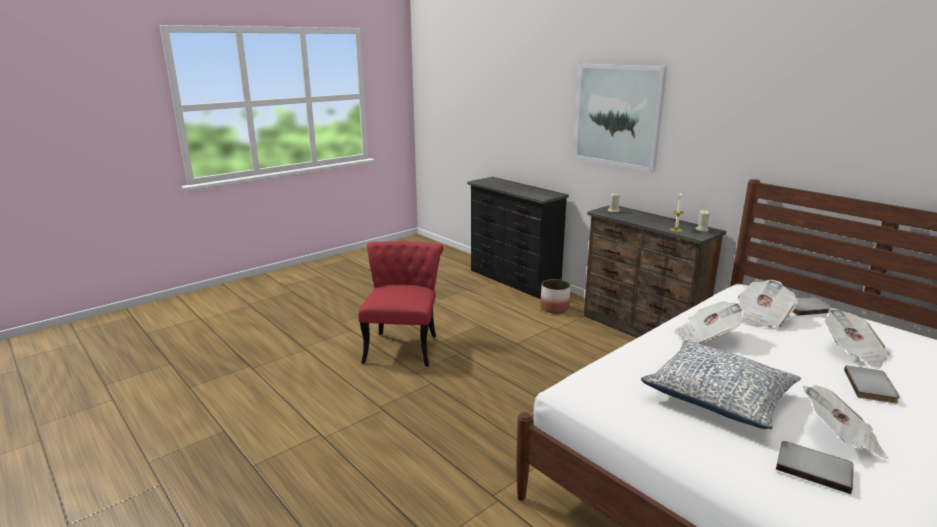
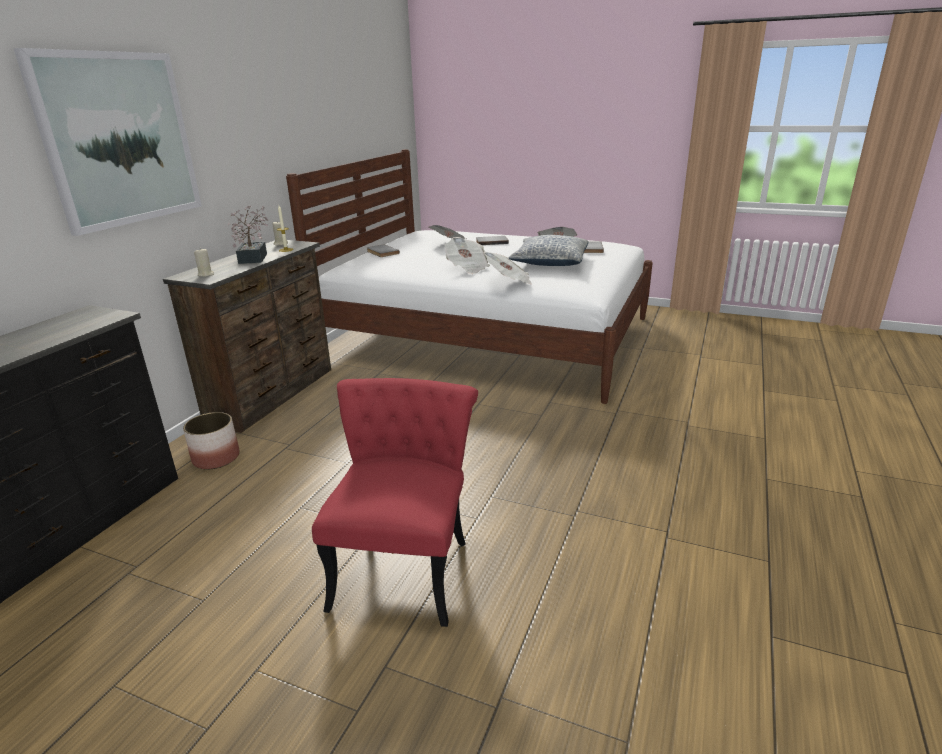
camera: 115 degrees left, 5 degrees up
red chair [358,241,443,367] -> red chair turned 120 degrees clockwise [312,378,478,627]
newspaper [738,280,798,328] -> newspaper moved to [483,252,532,284]
none -> potted plant [227,205,268,264]

